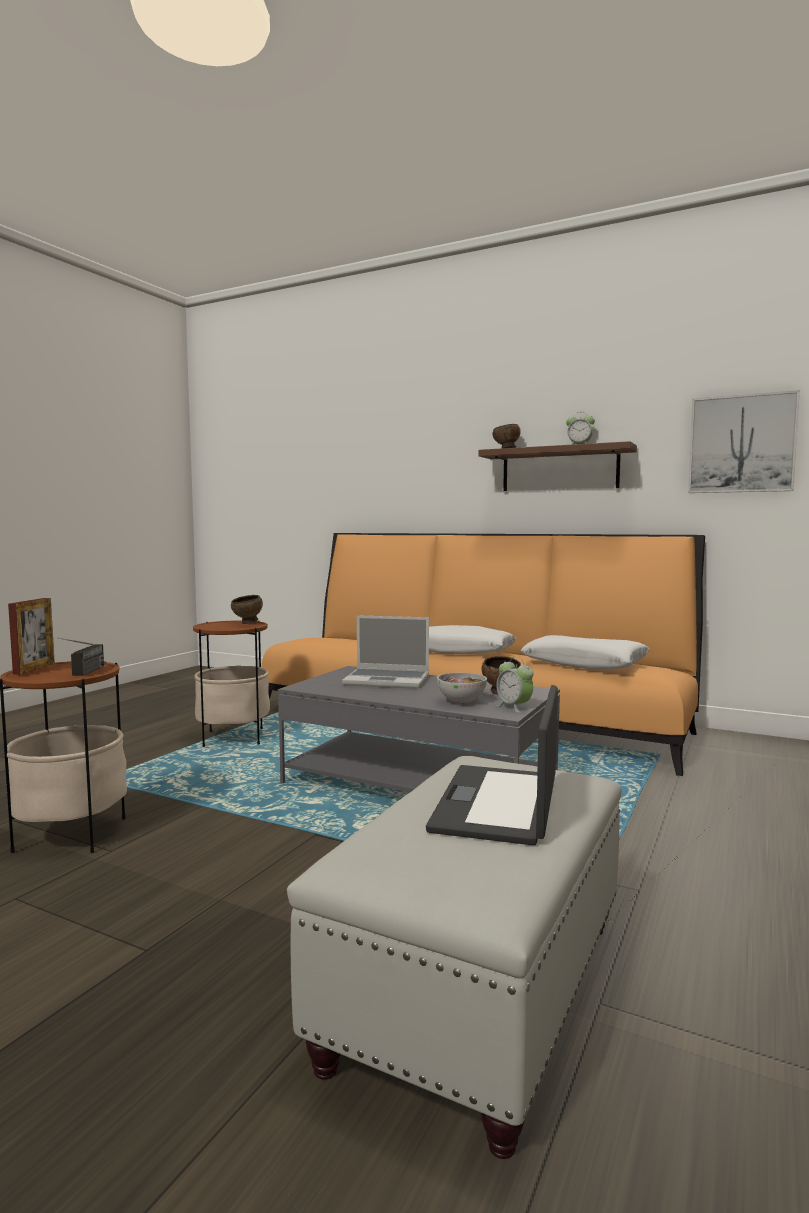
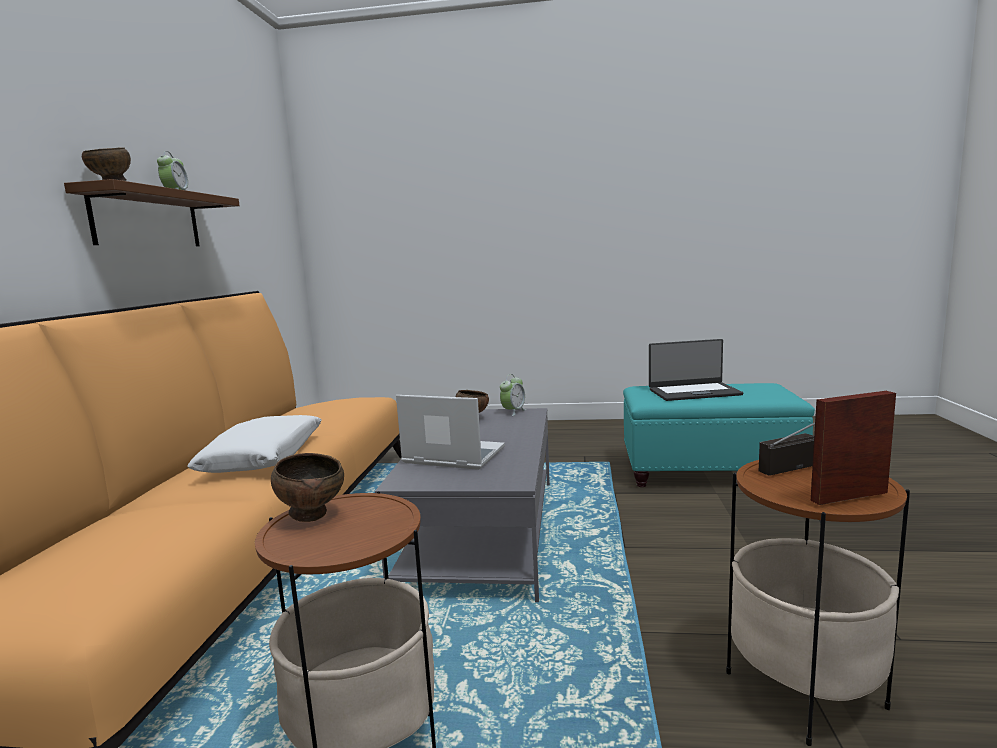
camera: 110 degrees left, 5 degrees up
white ottoman [287,756,622,1159] -> turquoise ottoman [623,383,815,487]
laptop [342,615,429,689] -> laptop turned 60 degrees counterclockwise [396,395,505,470]
bowl [437,673,487,704] -> none
white pillow [521,635,650,670] -> none
picture [688,390,800,493] -> none

